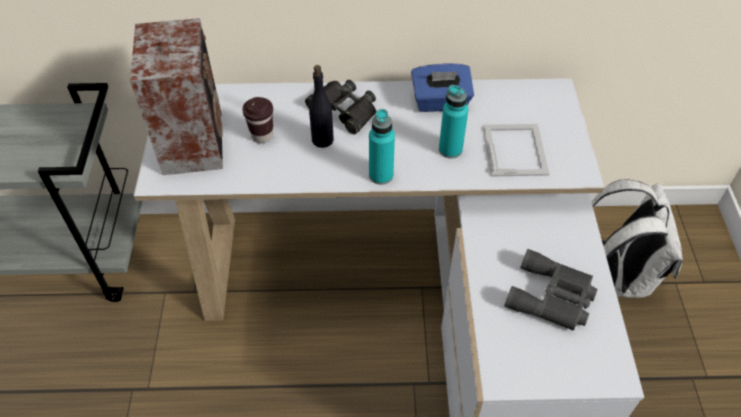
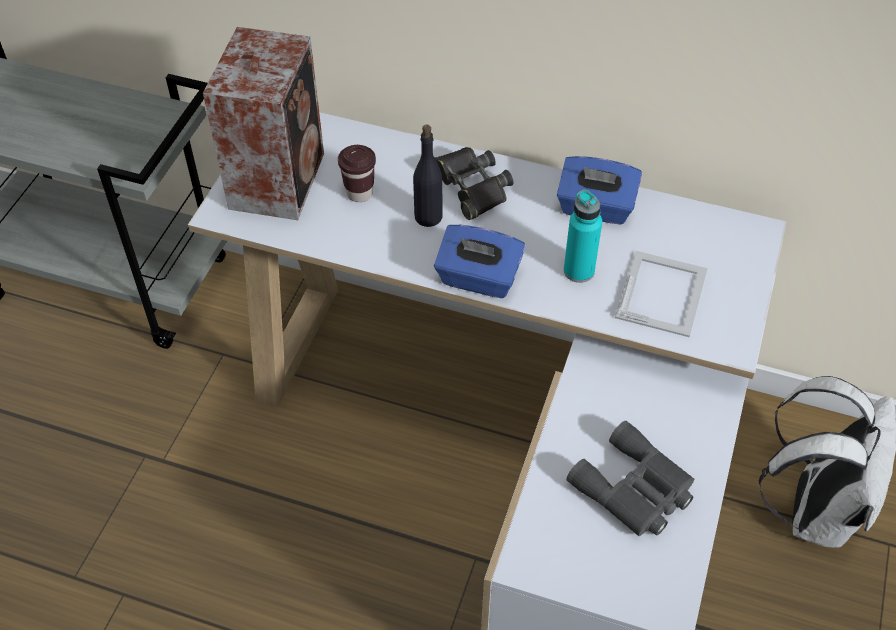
camera: 20 degrees right, 0 degrees up
turquoise bottle [369,109,395,185] -> blue tissue box [434,225,525,298]

